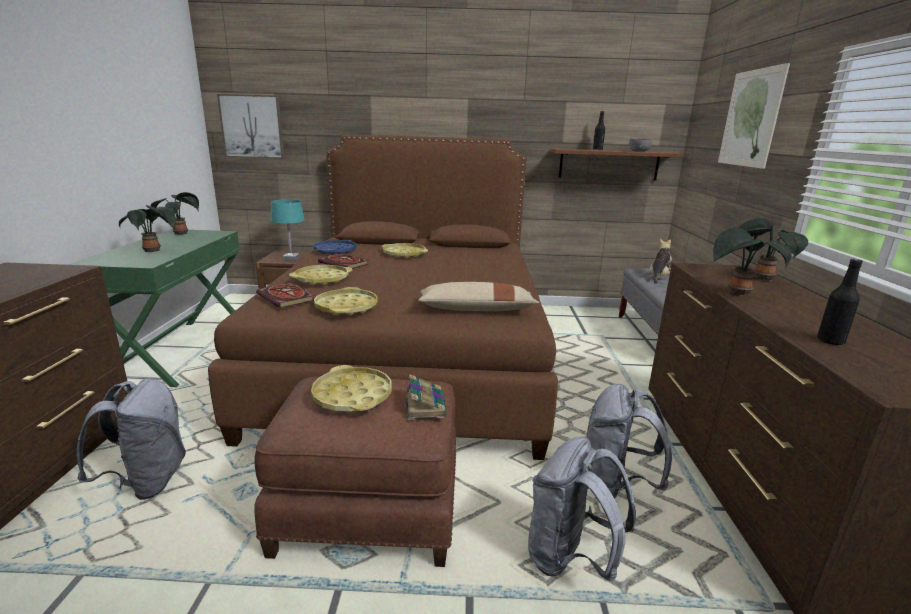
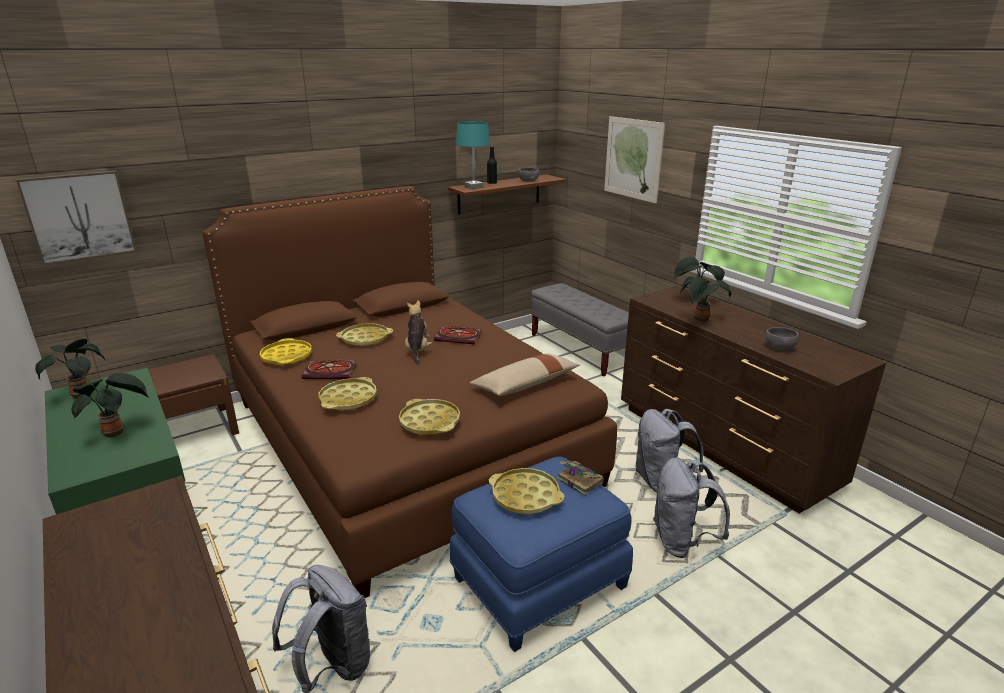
camera: 35 degrees left, 5 degrees up
brown ottoman [254,376,456,567] -> blue ottoman [450,457,633,652]
book [256,283,315,308] -> book moved to [434,326,482,345]
turquoise table lamp [271,199,305,261] -> turquoise table lamp moved to [456,121,490,189]
blue tray [313,240,357,255] -> yellow tray [260,338,312,365]
plush toy [650,238,672,284] -> plush toy moved to [405,300,432,364]
black bottle [817,259,863,345] -> grey bowl [765,327,799,351]

